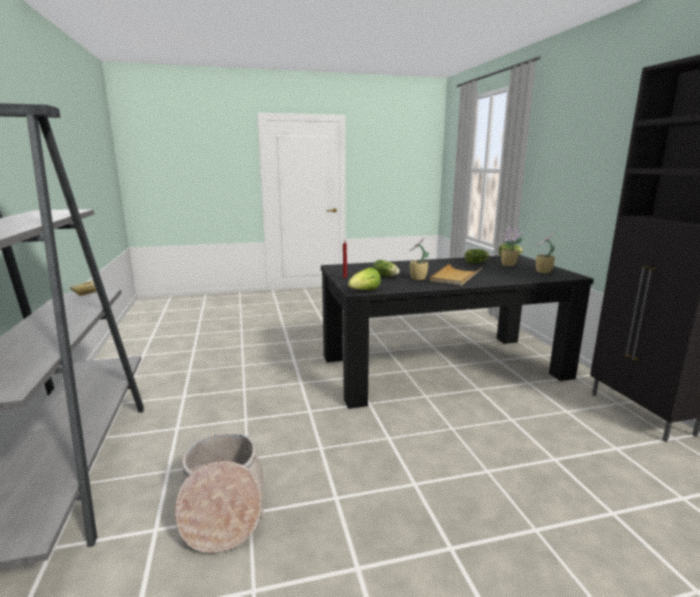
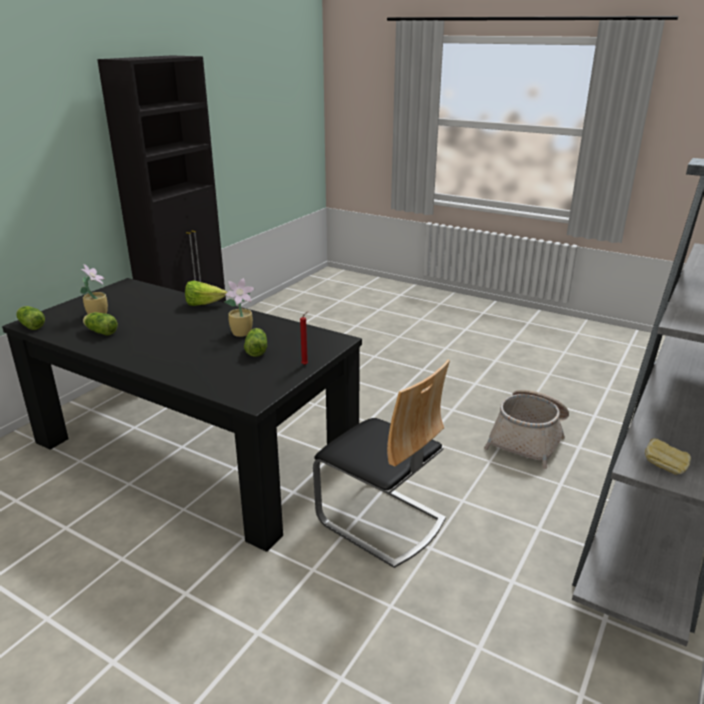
camera: 135 degrees left, 10 degrees up
lettuce [348,267,381,290] -> lettuce moved to [185,281,227,306]
beige tray [430,264,483,286] -> none
potted plant [536,232,555,273] -> none
none -> chair [313,359,450,568]

